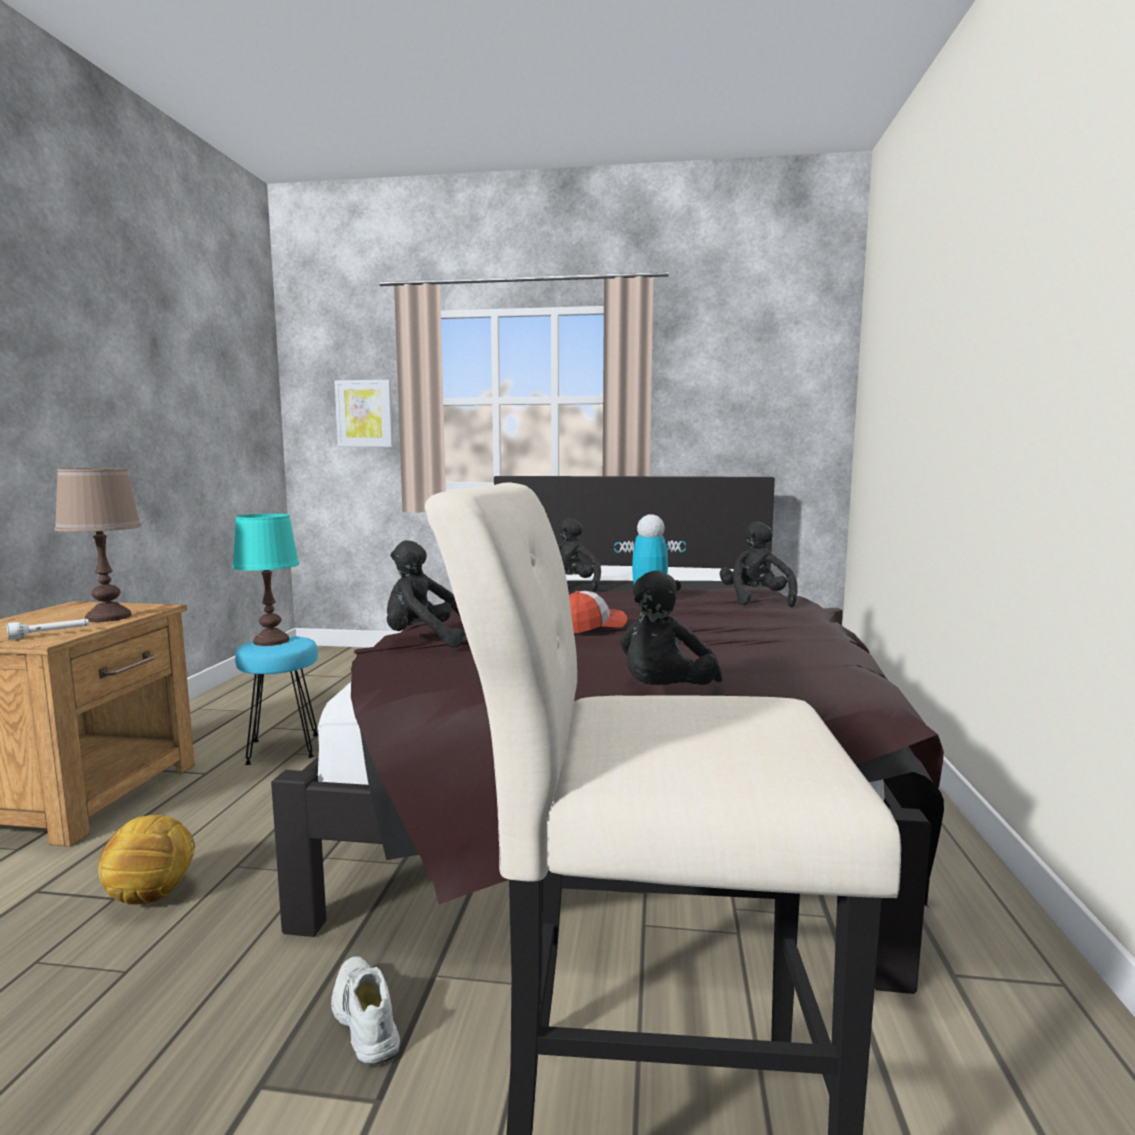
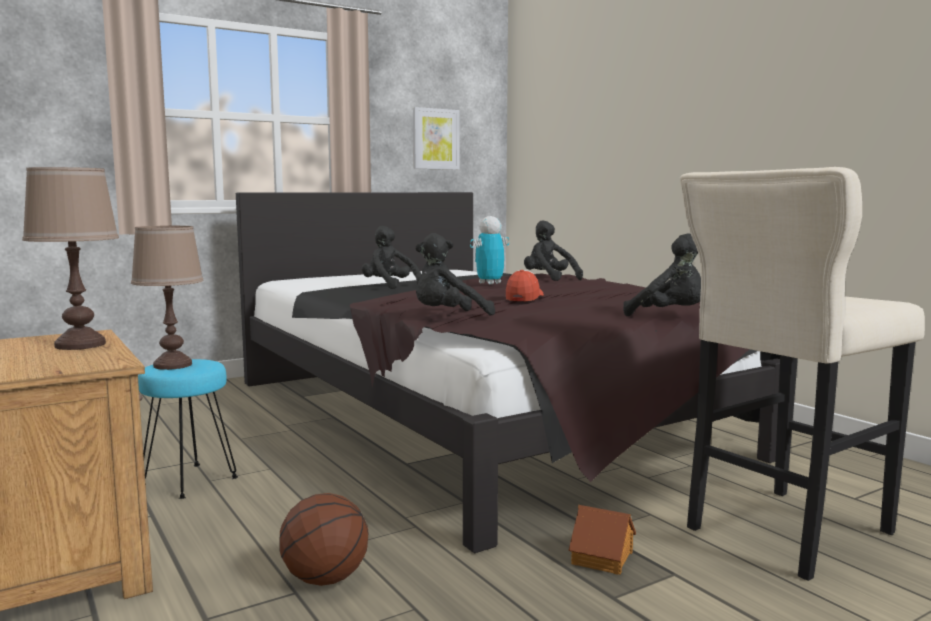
camera: 40 degrees left, 0 degrees up
white flashlight [7,619,89,640] -> none
football [98,815,195,905] -> basketball [279,493,369,586]
turquoise table lamp [232,514,299,646] -> brown table lamp [131,226,204,370]
white shoe [331,956,400,1065] -> toy house [569,505,636,575]
picture [334,380,393,447] -> picture moved to [413,107,460,170]
black plush toy [620,571,722,685] -> black plush toy turned 45 degrees counterclockwise [623,233,701,316]

